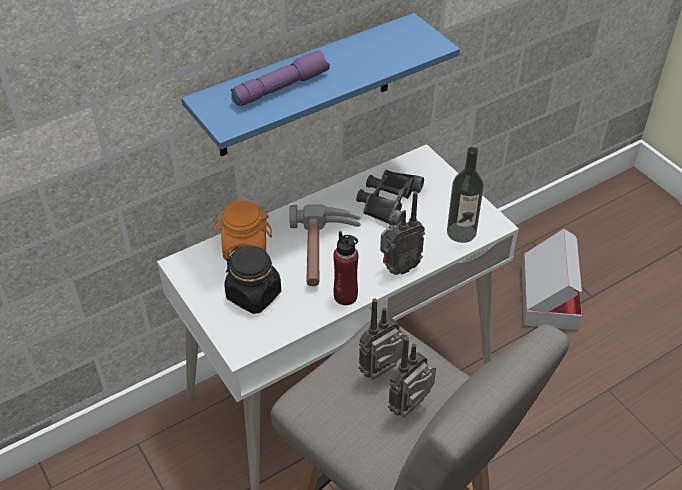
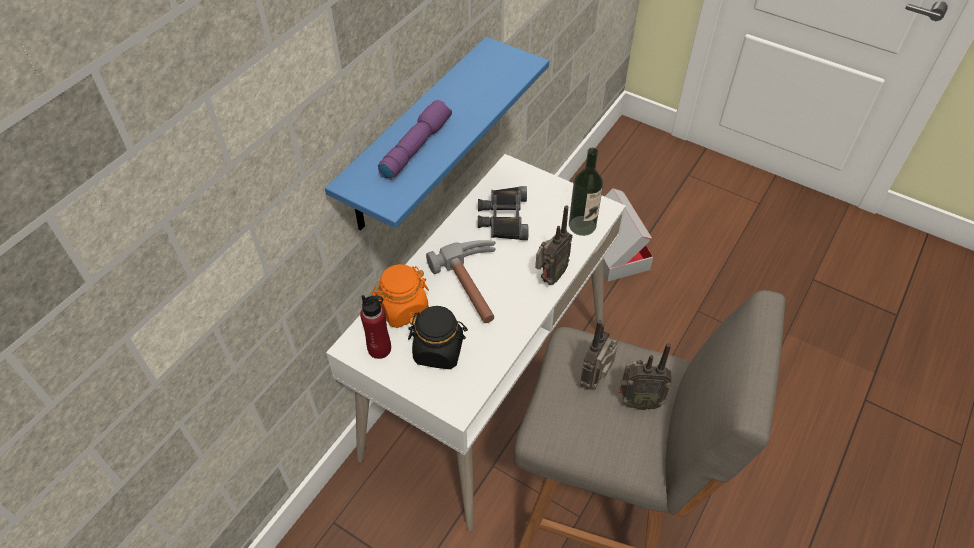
camera: 25 degrees left, 5 degrees up
red bottle [333,231,359,305] -> red bottle moved to [360,295,391,359]
radio [388,336,436,418] -> radio turned 105 degrees counterclockwise [619,343,672,410]

